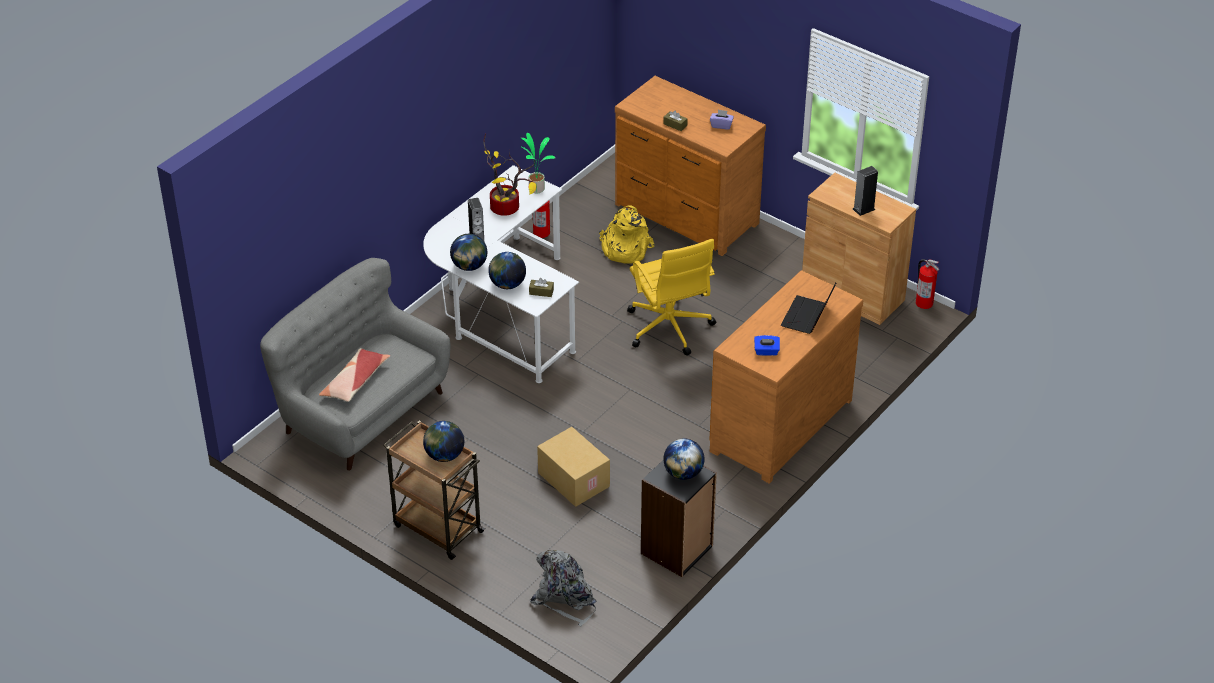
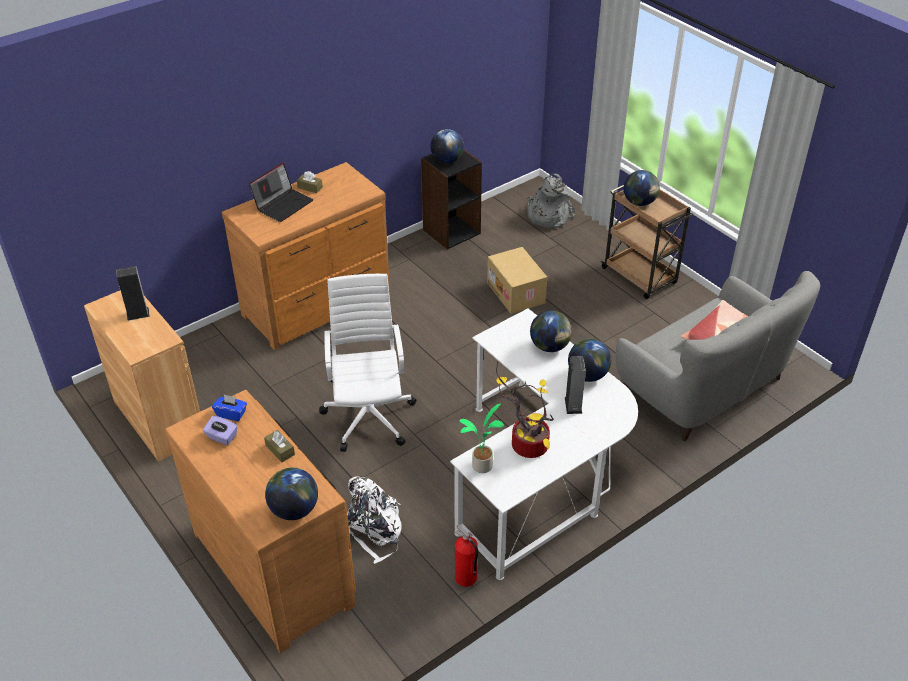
camera: 165 degrees left, 0 degrees up
brown tissue box [529,278,554,297] -> brown tissue box moved to [297,171,323,193]
yellow backpack [599,205,655,264] -> white backpack [347,476,402,564]
yellow office chair [627,239,717,356] -> white office chair [319,274,417,452]
blue tissue box [754,335,780,356] -> blue tissue box moved to [212,394,247,421]
fire extinguisher [916,259,939,309] -> none
none -> globe [265,467,318,520]

